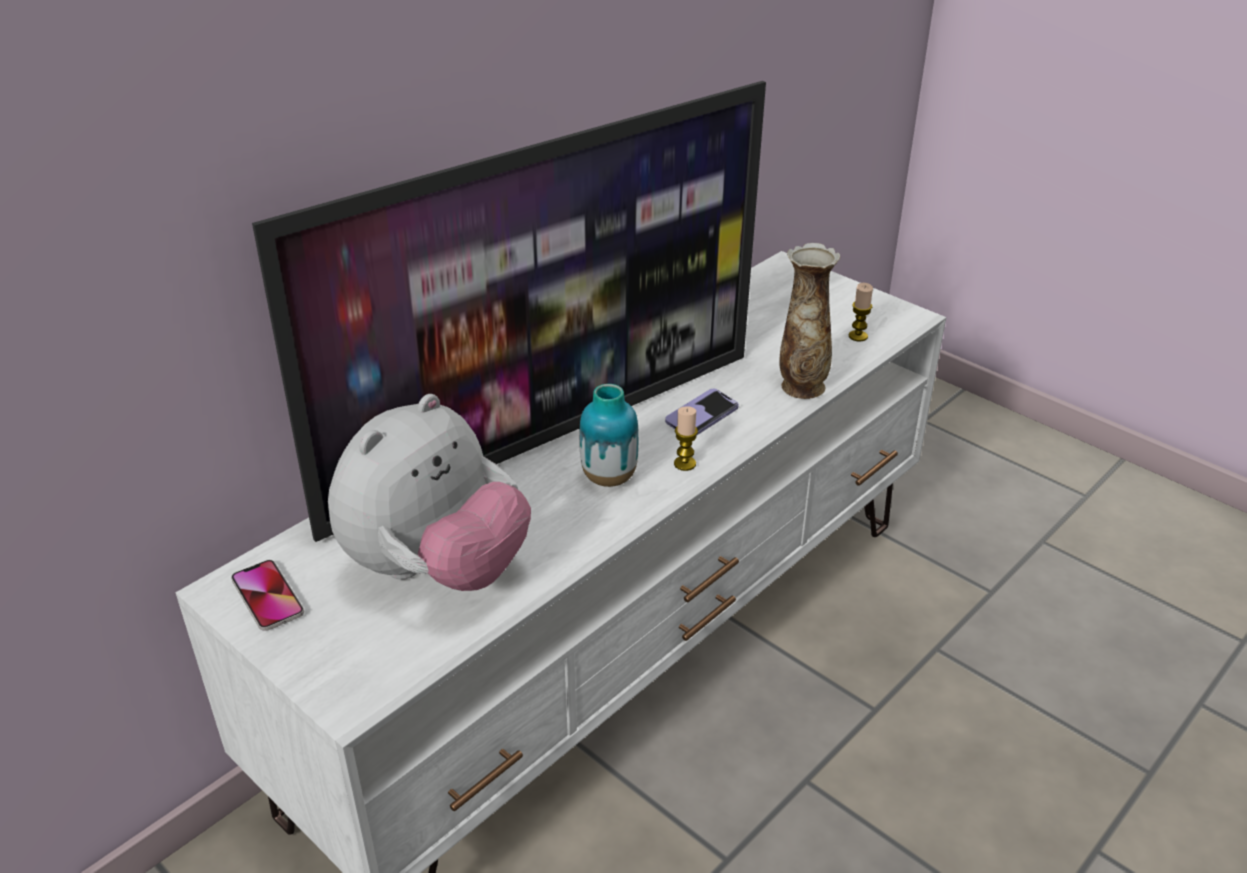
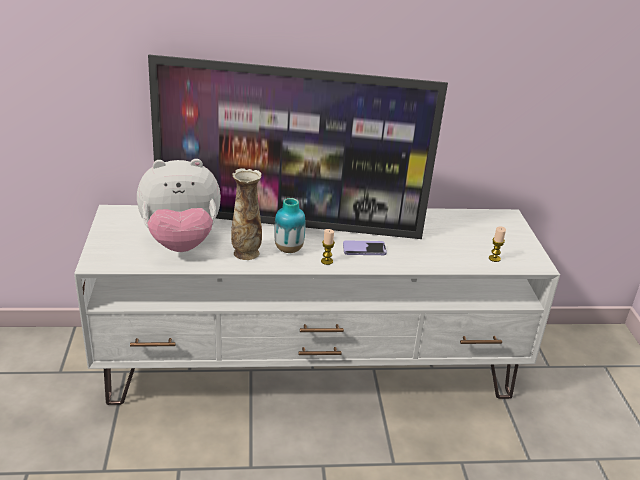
camera: 40 degrees right, 5 degrees down
phone [231,560,304,631] -> none
vase [779,243,840,399] -> vase moved to [231,168,262,260]

